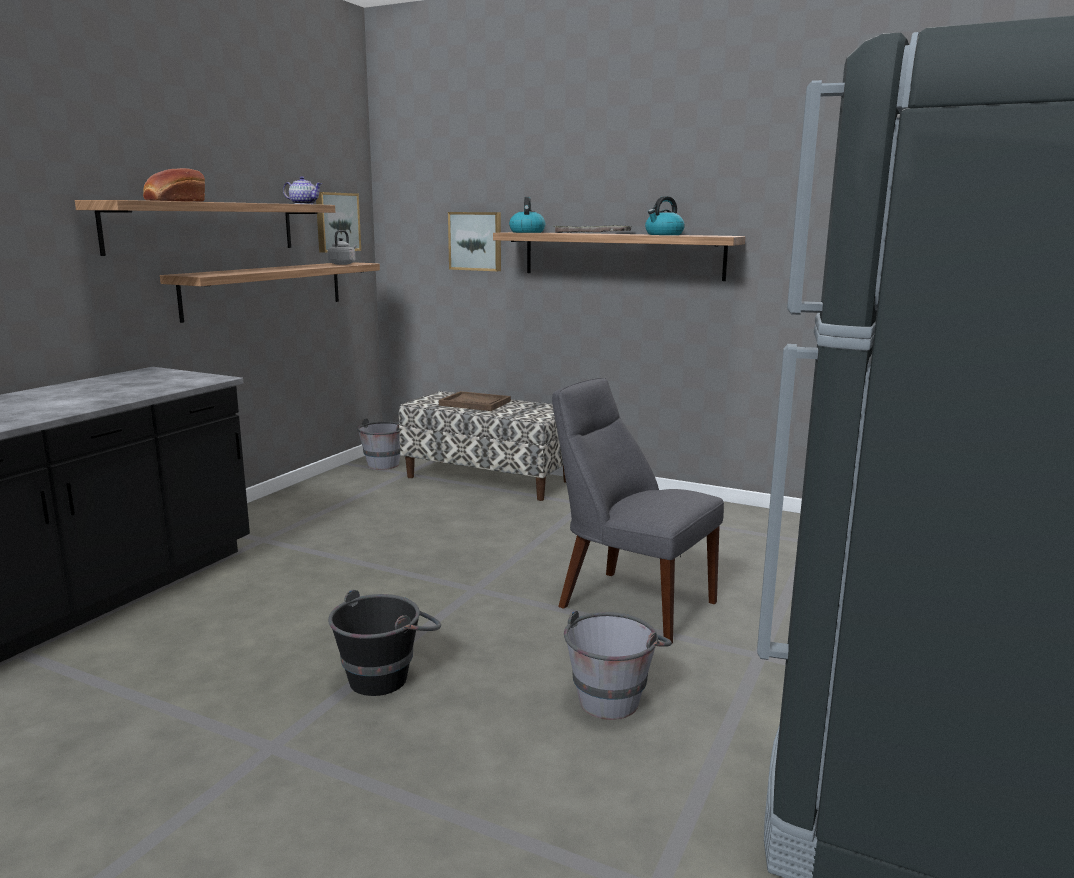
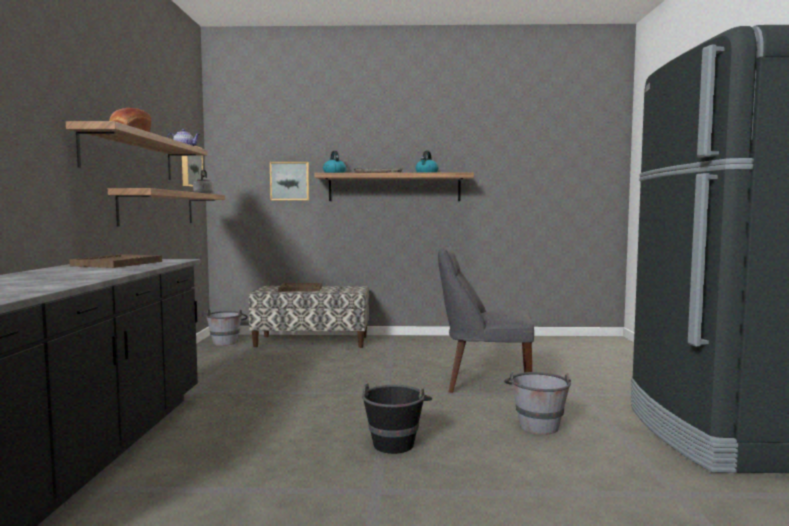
camera: 25 degrees left, 10 degrees down
none -> brown tray [69,254,162,268]

